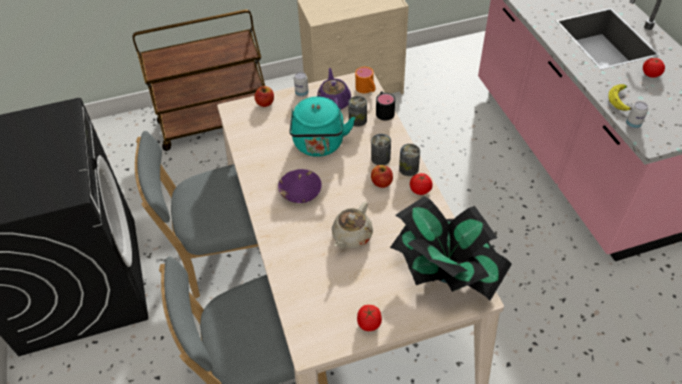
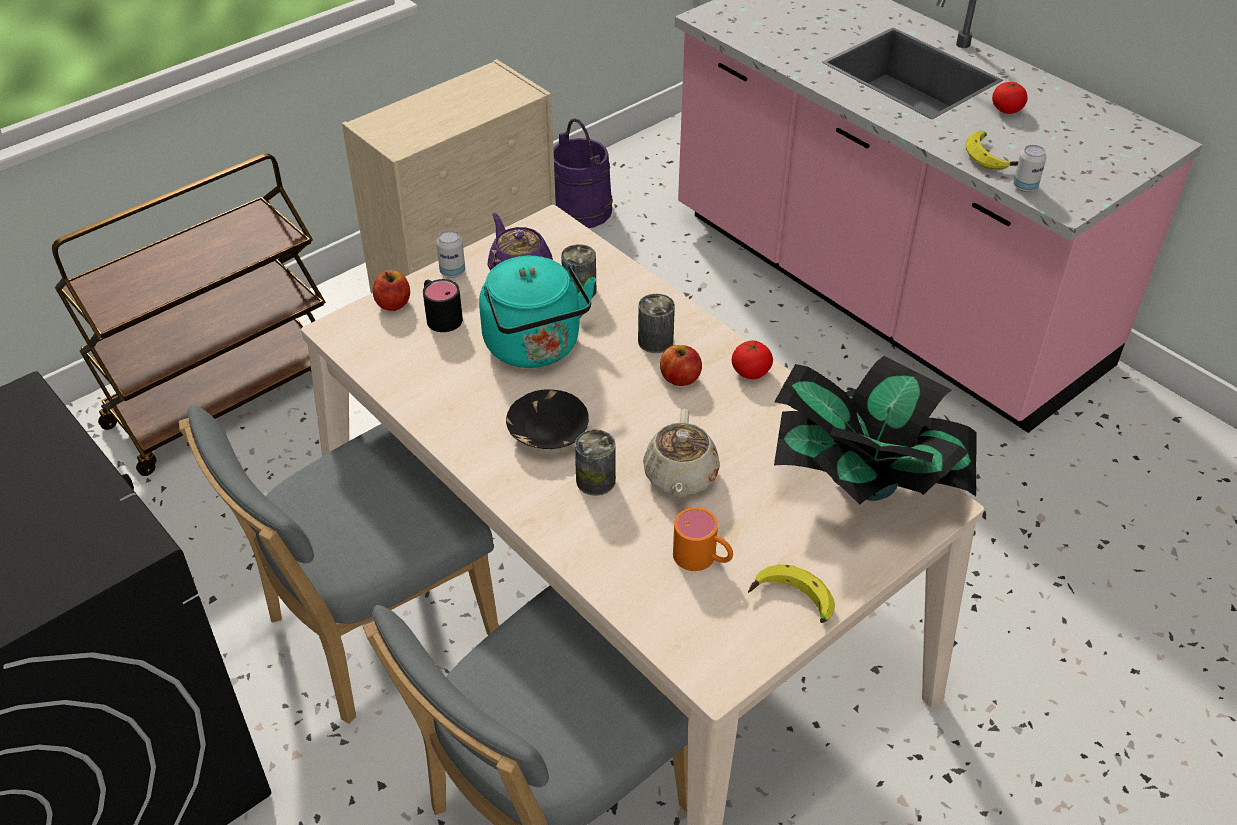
camera: 25 degrees left, 5 degrees down
purple bowl [278,169,322,203] -> black bowl [506,389,589,449]
orange mug [355,67,375,93] -> orange mug moved to [673,507,733,571]
tomato [357,305,382,331] -> banana [748,564,835,623]
black mug [376,91,395,121] -> black mug moved to [423,279,463,332]
can [399,144,420,176] -> can moved to [575,430,616,495]
none -> purple bucket [553,118,613,228]

